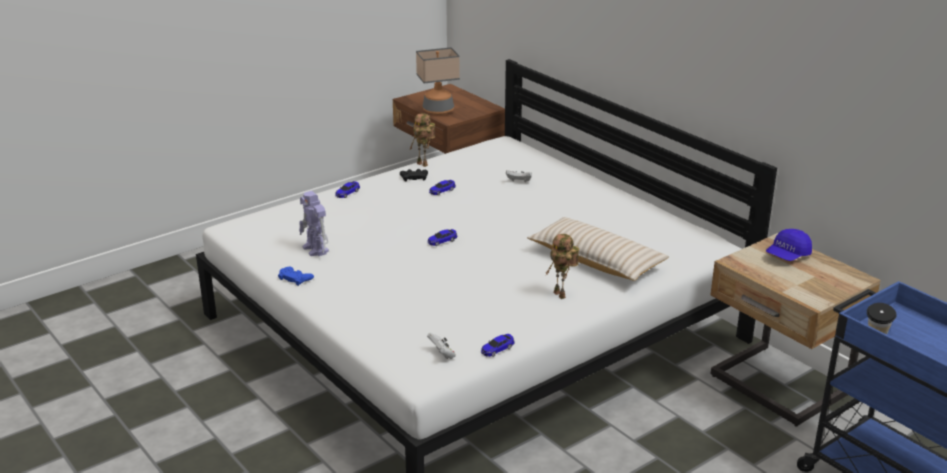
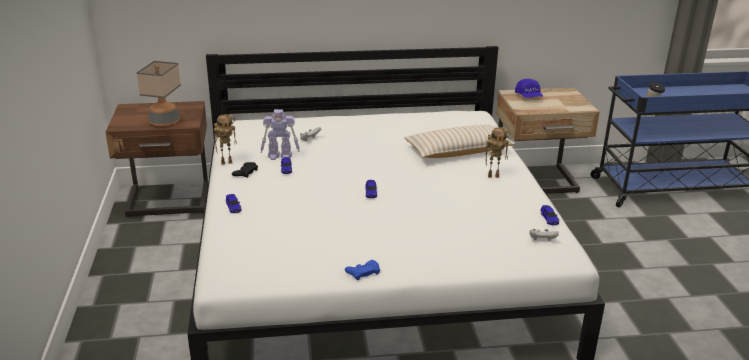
camera: 60 degrees left, 0 degrees up
toy robot [299,191,329,256] -> toy robot moved to [260,109,300,160]

